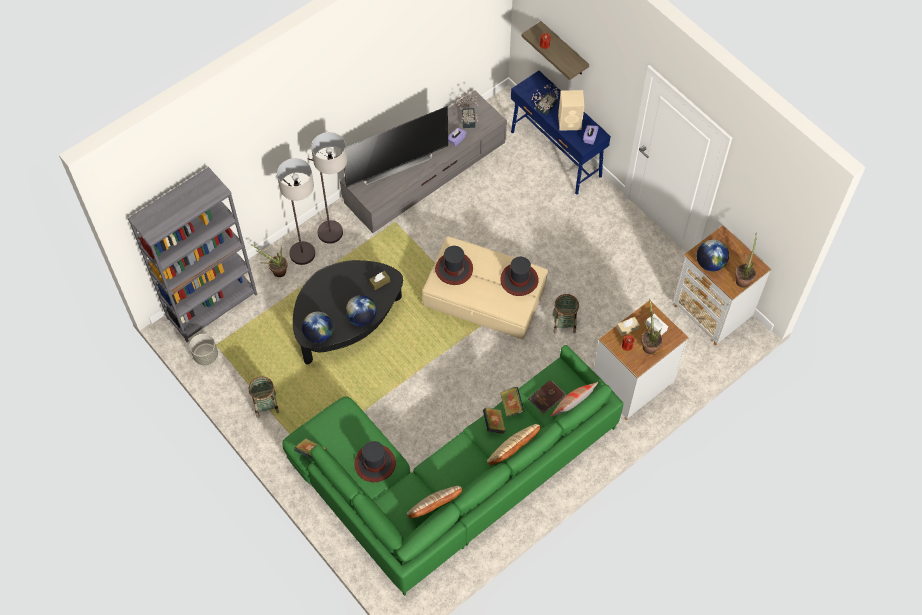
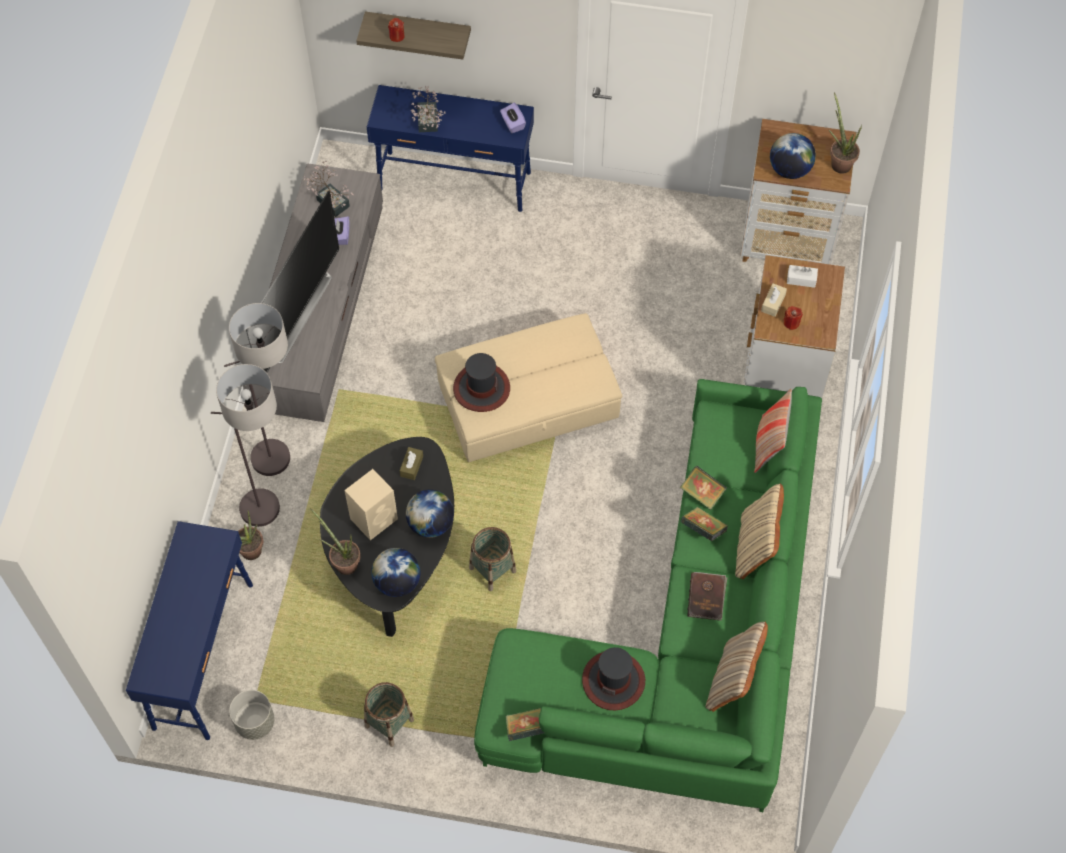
camera: 40 degrees left, 0 degrees up
grey bookcase [128,167,257,342] -> blue console table [126,521,253,740]
hat [500,257,539,296] -> none
brown book [528,380,566,414] -> brown book moved to [687,572,727,621]
basket [553,294,579,333] -> basket moved to [469,527,516,591]
beige speaker [558,90,584,131] -> beige speaker moved to [344,469,398,540]
potted plant [641,300,663,354] -> potted plant moved to [310,508,361,575]

